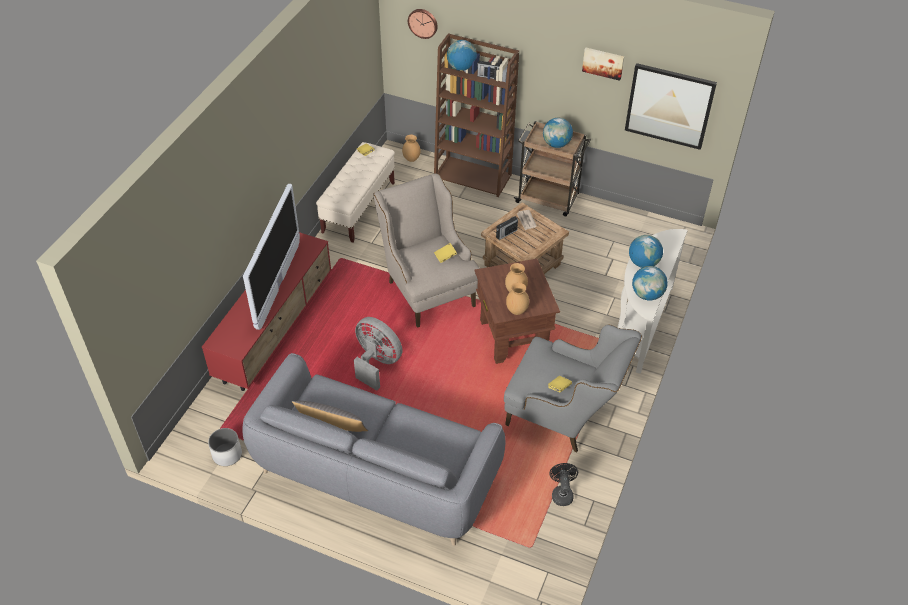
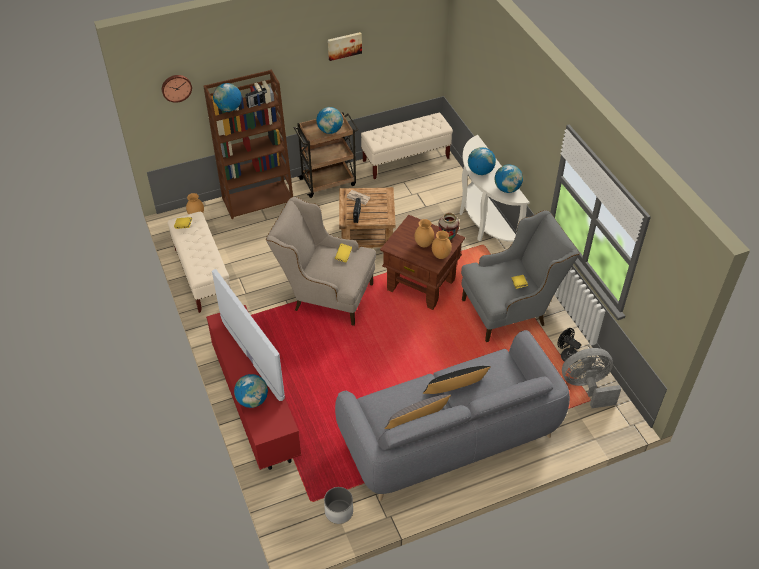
camera: 45 degrees left, 0 degrees up
grey fan [354,317,403,391] -> grey fan moved to [562,348,621,408]
picture [625,63,717,150] -> none
none -> globe [234,374,268,408]
none -> beige bench [361,113,453,179]
none -> black pillow [423,366,491,394]
none -> vase [438,213,460,240]

